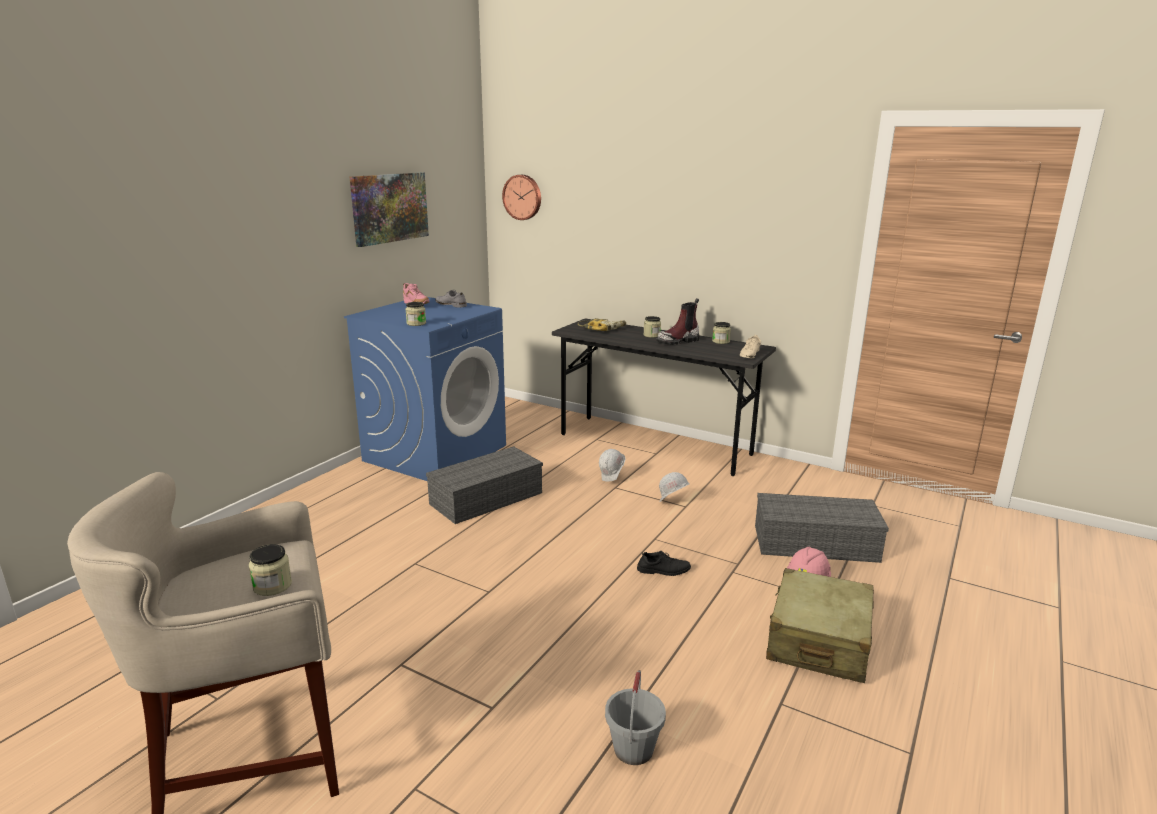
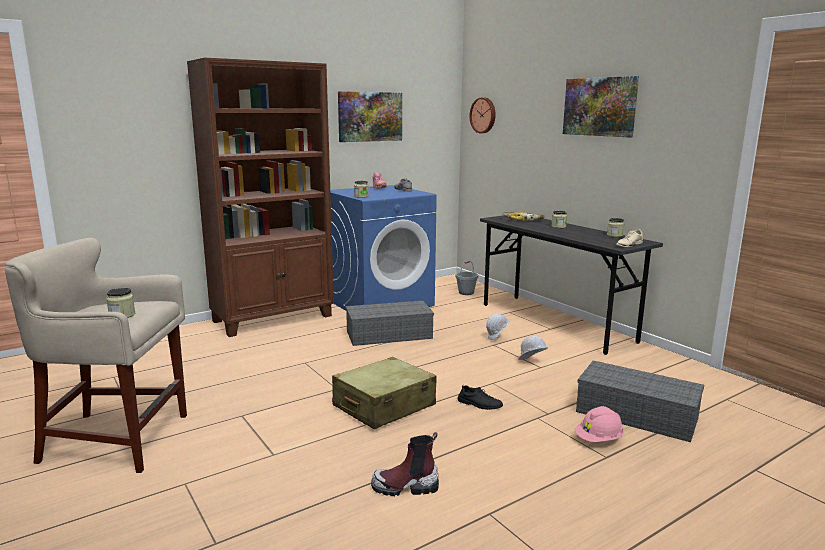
camera: 25 degrees right, 5 degrees down
grey bucket [605,670,666,765] -> grey bucket moved to [455,260,478,295]
boot [657,298,700,345] -> boot moved to [371,432,439,496]
beige suitcase [766,568,874,683] -> beige suitcase moved to [332,357,436,429]
none -> brown bookcase [187,58,334,337]
none -> picture [563,76,639,137]

